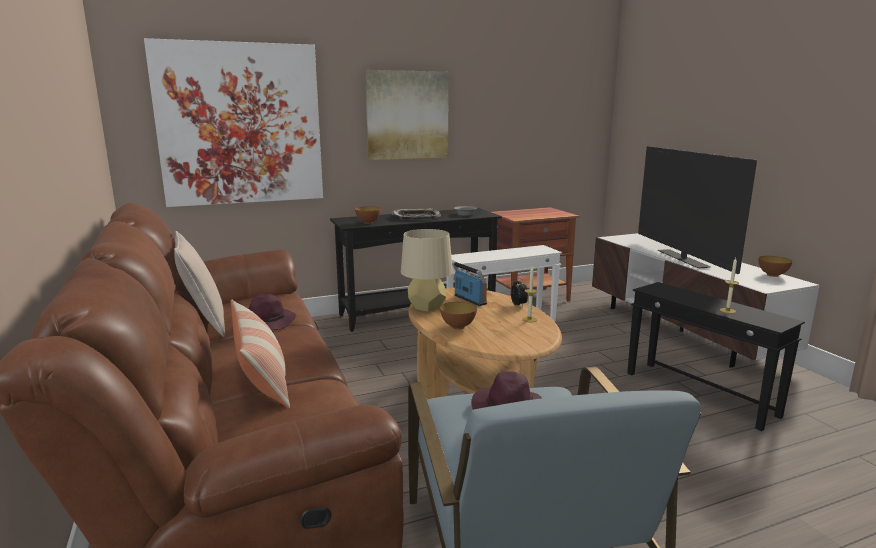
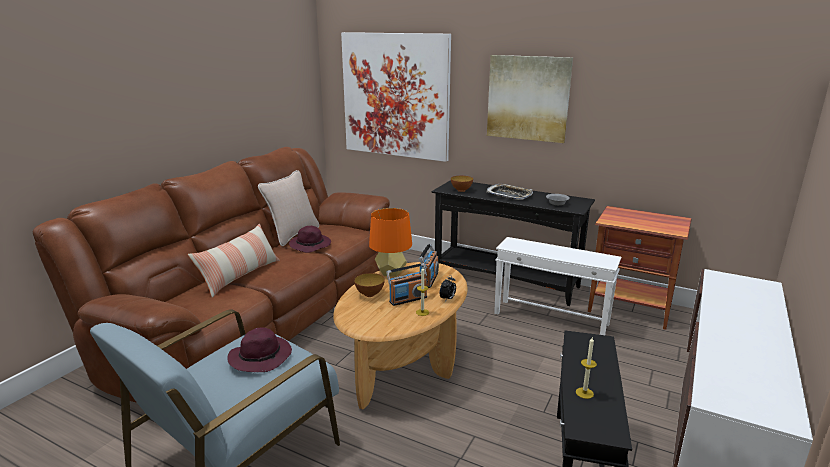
camera: 50 degrees right, 5 degrees up
beige table lamp [401,229,453,312] -> orange table lamp [369,208,412,277]
television [638,146,757,274] -> none
bowl [758,256,792,277] -> none
none -> radio [386,263,428,306]

